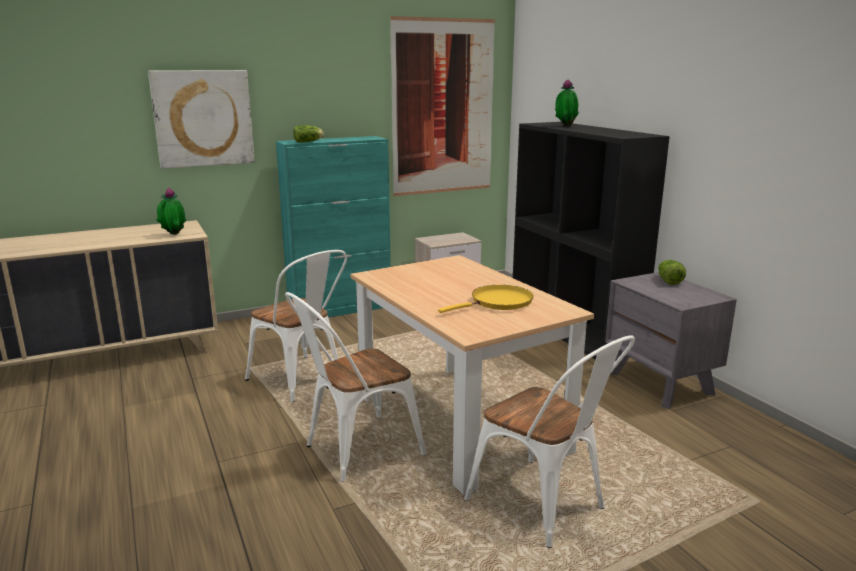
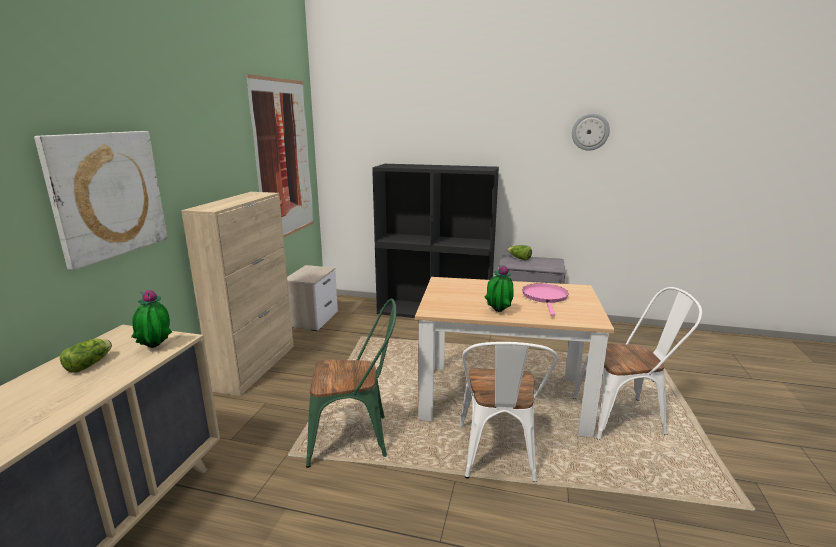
camera: 50 degrees left, 0 degrees up
white chair [245,250,347,402] -> green chair [306,299,396,468]
turquoise cabinet [276,136,391,318] -> beige cabinet [181,192,294,396]
lettuce [293,125,324,142] -> lettuce moved to [60,339,112,372]
yellow frying pan [438,285,533,313] -> pink frying pan [522,283,569,316]
potted plant [555,79,579,126] -> potted plant moved to [485,265,514,312]
none -> wall clock [572,113,610,151]

